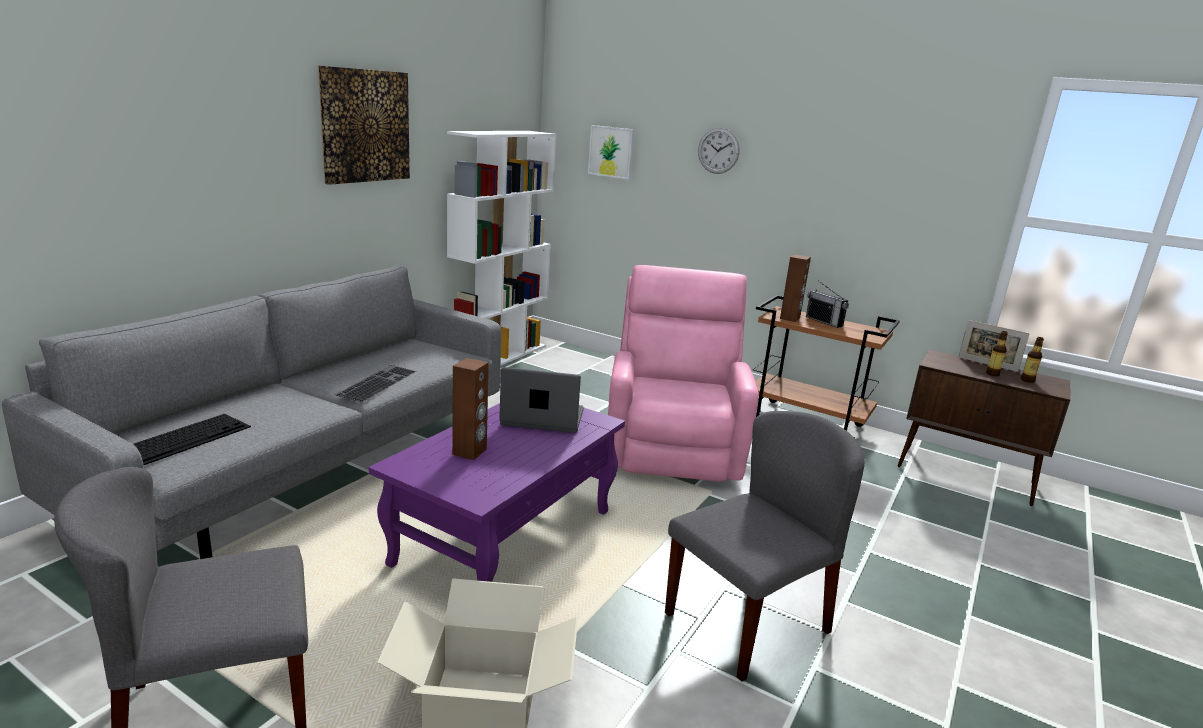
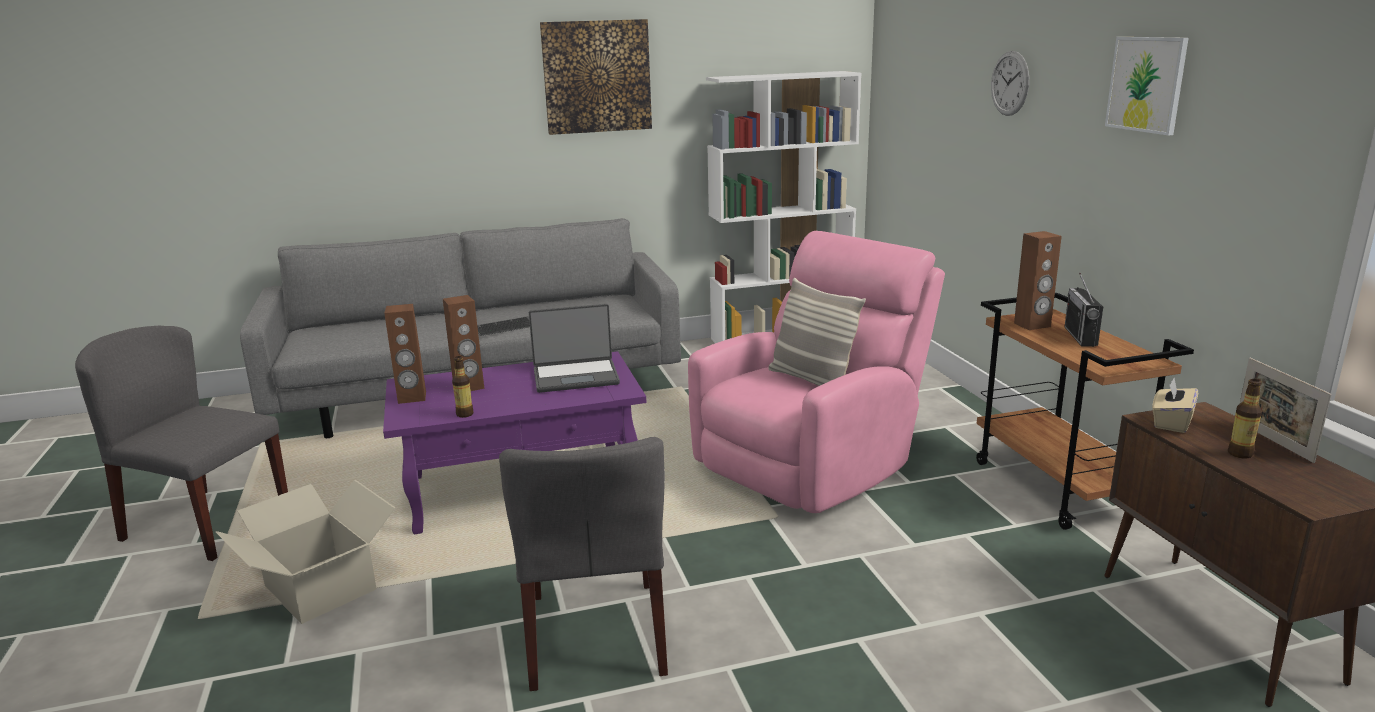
camera: 45 degrees right, 0 degrees up
keyboard [133,414,251,465] -> none
laptop [499,367,584,433] -> laptop turned 120 degrees clockwise [529,304,620,393]
picture [588,125,634,180] -> picture moved to [1105,37,1189,136]
grey chair [665,411,865,682] -> grey chair turned 75 degrees clockwise [499,437,668,691]
bottle [1021,337,1044,383] -> bottle moved to [452,356,474,418]
none -> brown speaker [384,304,426,404]
none -> pillow [768,278,866,386]
none -> beige tissue box [1152,378,1198,433]

